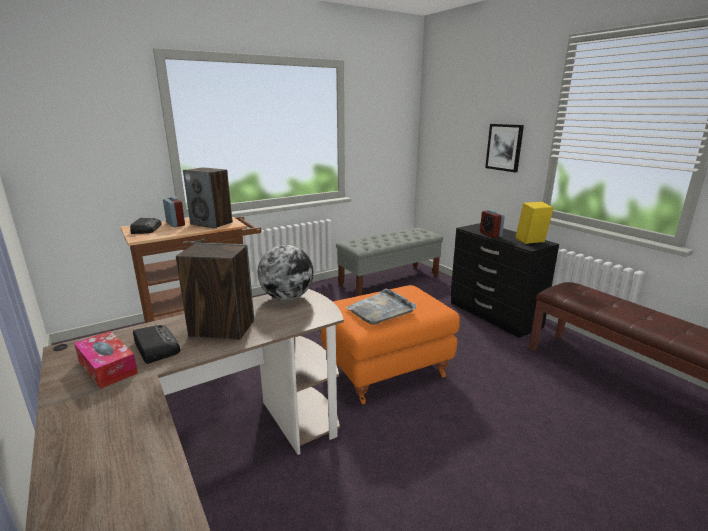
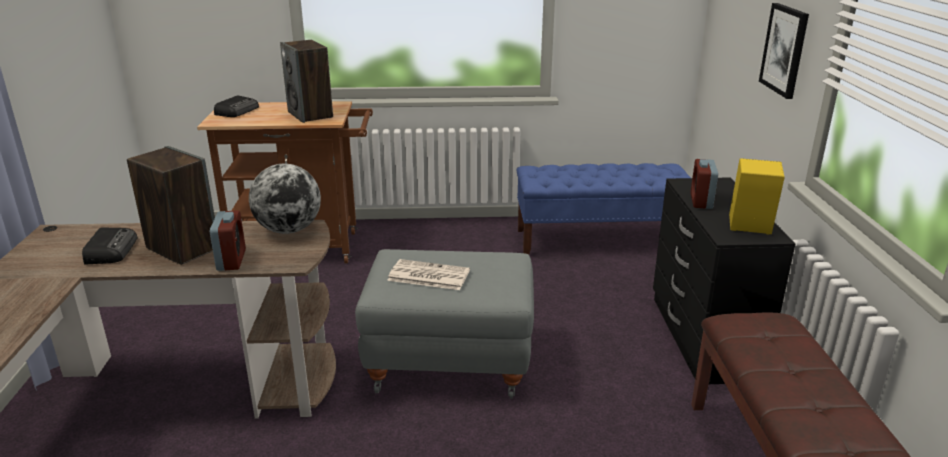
camera: 30 degrees right, 5 degrees up
tissue box [74,331,138,389] -> none
alarm clock [163,196,185,227] -> alarm clock moved to [210,210,246,271]
orange ottoman [321,285,460,404] -> grey ottoman [355,249,534,399]
grey bench [336,228,443,296] -> blue bench [517,163,691,255]
grey tray [346,289,416,325] -> newspaper [387,259,470,290]

